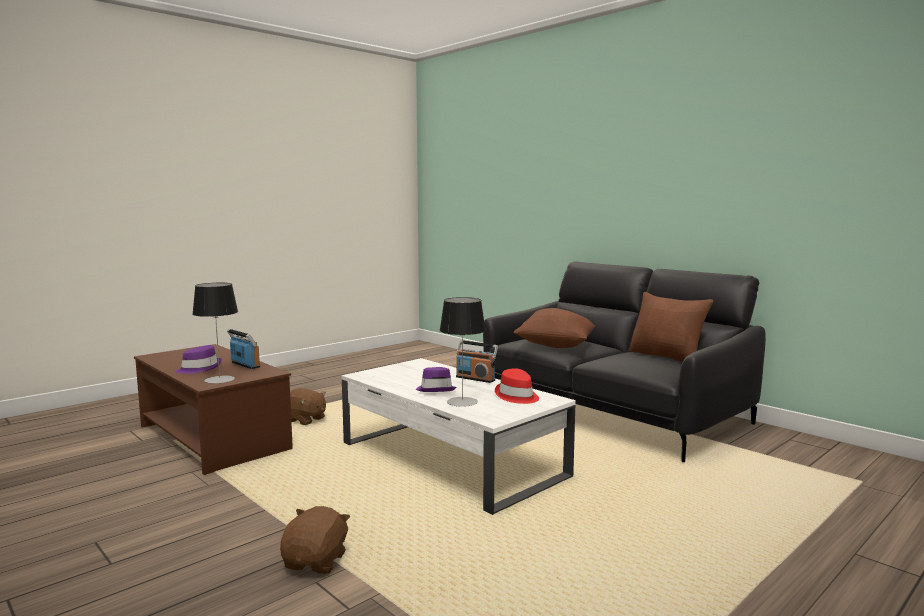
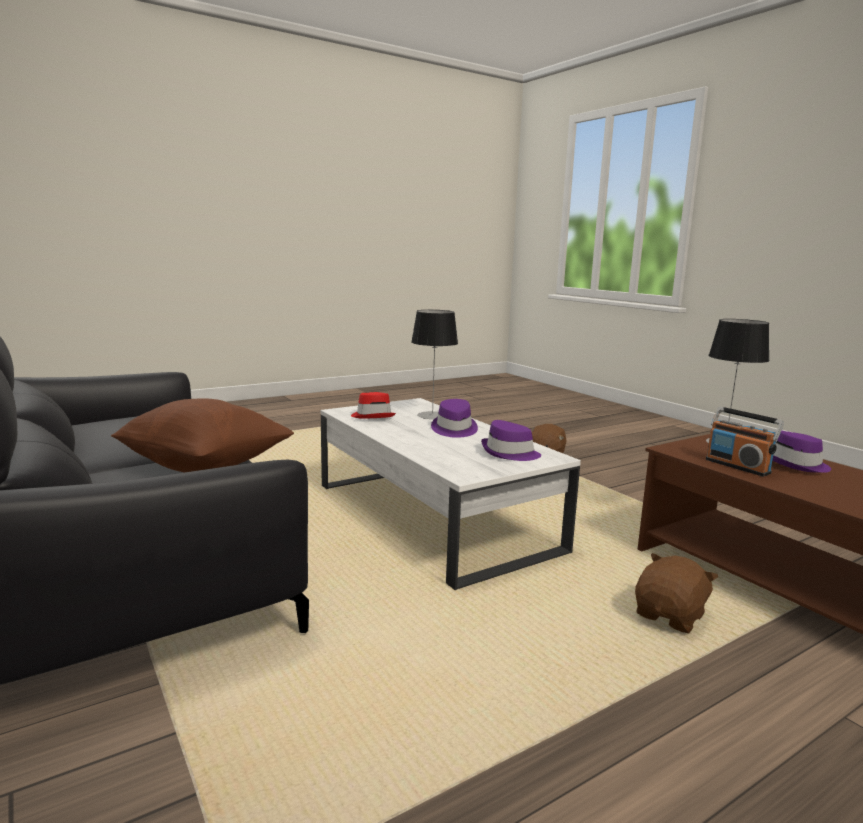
camera: 170 degrees left, 5 degrees up
brown plush toy [290,388,326,425] -> brown plush toy turned 90 degrees clockwise [635,553,718,634]
radio [456,340,498,383] -> none
brown pillow [629,292,713,362] -> none
none -> purple hat [481,420,541,461]

